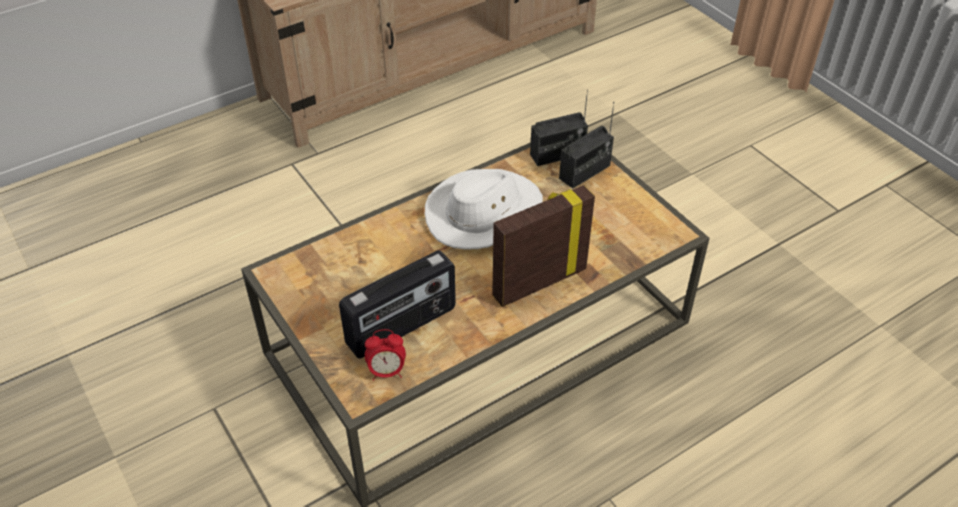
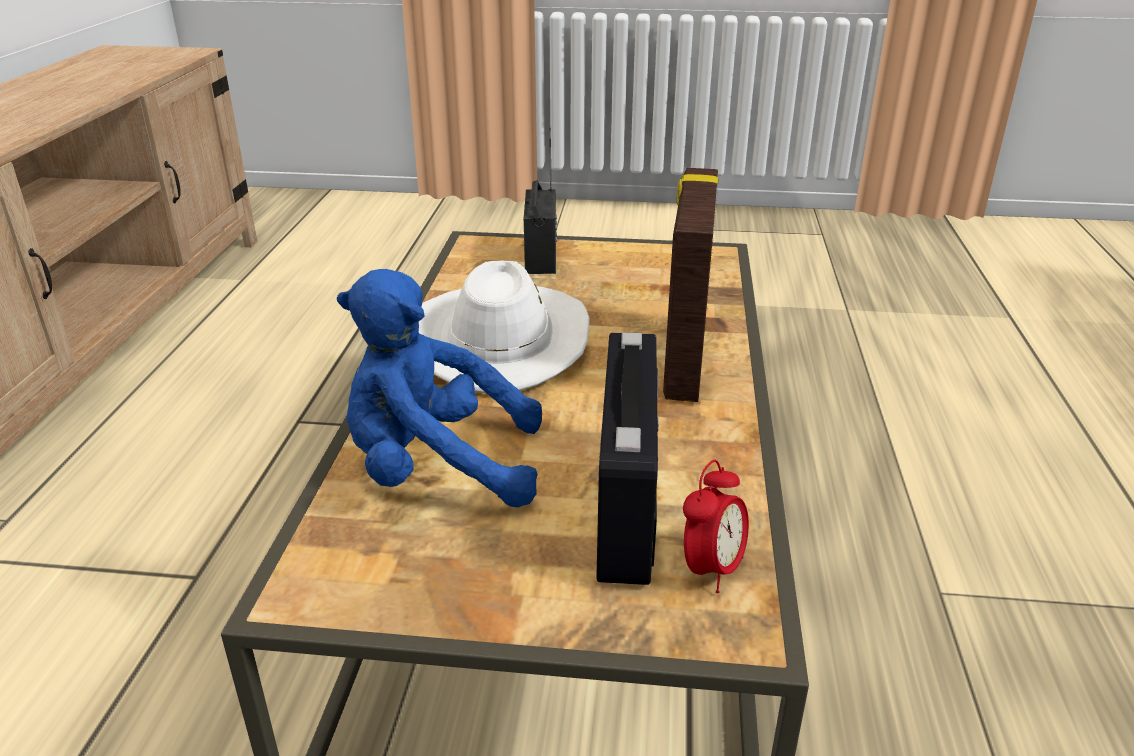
camera: 50 degrees left, 15 degrees down
radio [530,90,588,166] -> none
none -> blue plush toy [337,269,542,508]

